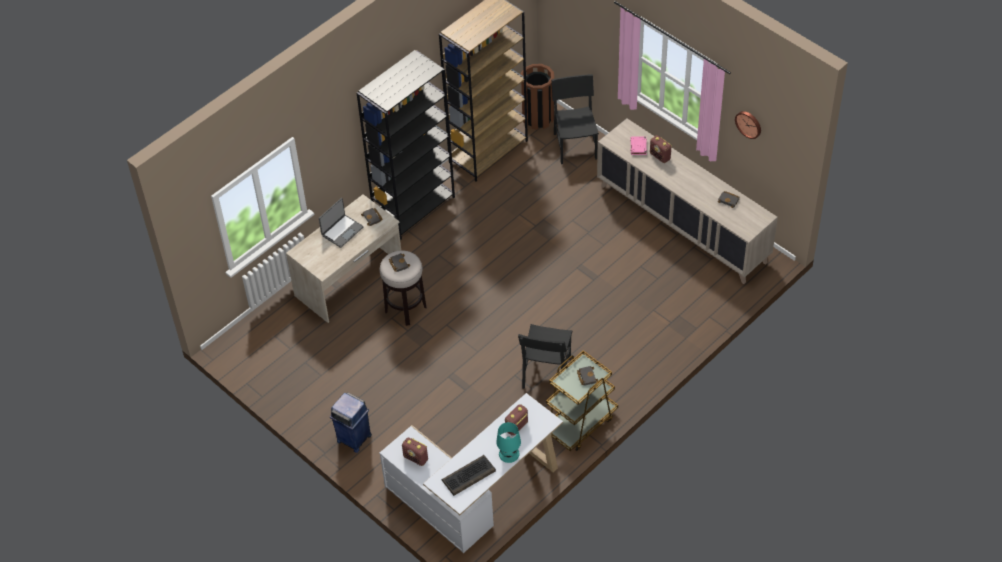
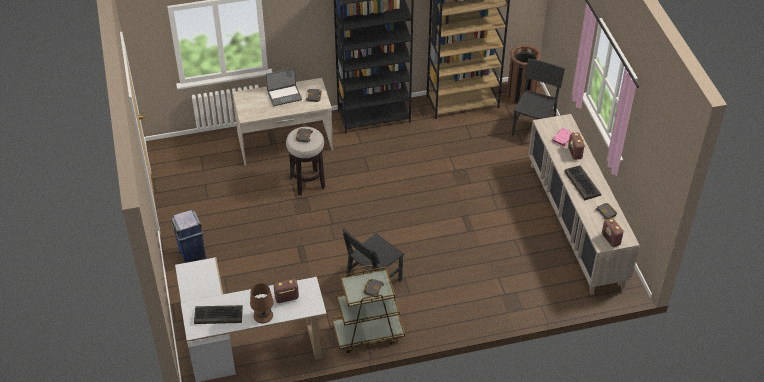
camera: 30 degrees right, 5 degrees down
radio [402,438,428,466] -> radio moved to [602,218,624,247]
turquoise table lamp [496,422,521,463] -> brown table lamp [250,283,274,323]
wall clock [735,111,761,139] -> none
none -> keyboard [564,165,602,200]

